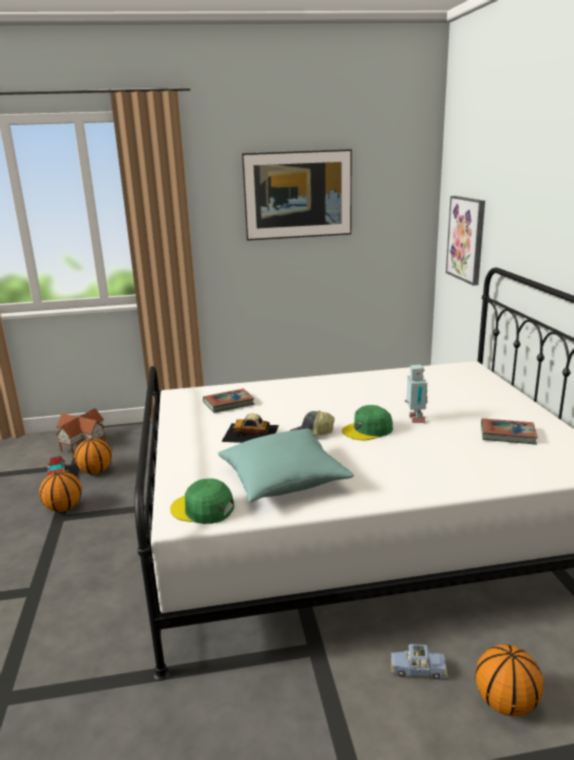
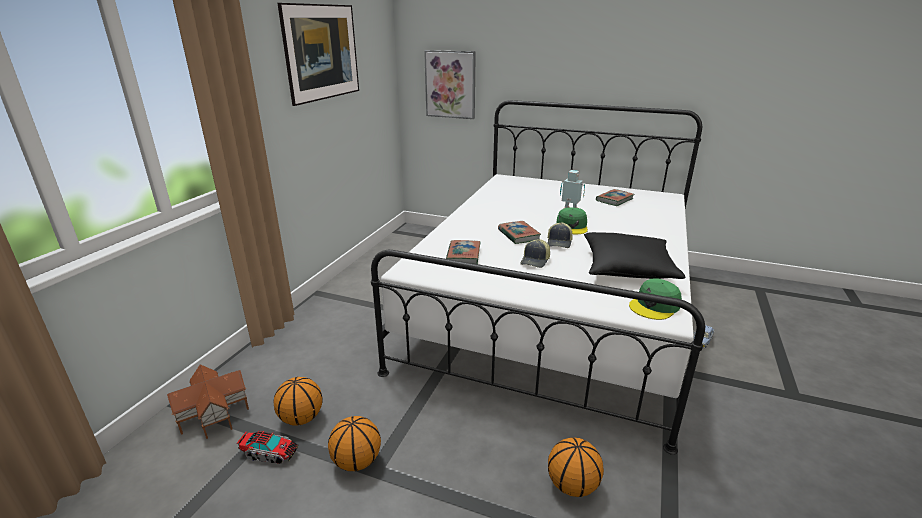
camera: 60 degrees left, 5 degrees up
turquoise pillow [218,429,354,502] -> black pillow [584,232,686,279]
toy car [221,413,279,443] -> cap [520,239,550,268]
basketball [475,644,543,716] -> basketball moved to [548,437,604,497]
none -> book [498,221,541,244]

